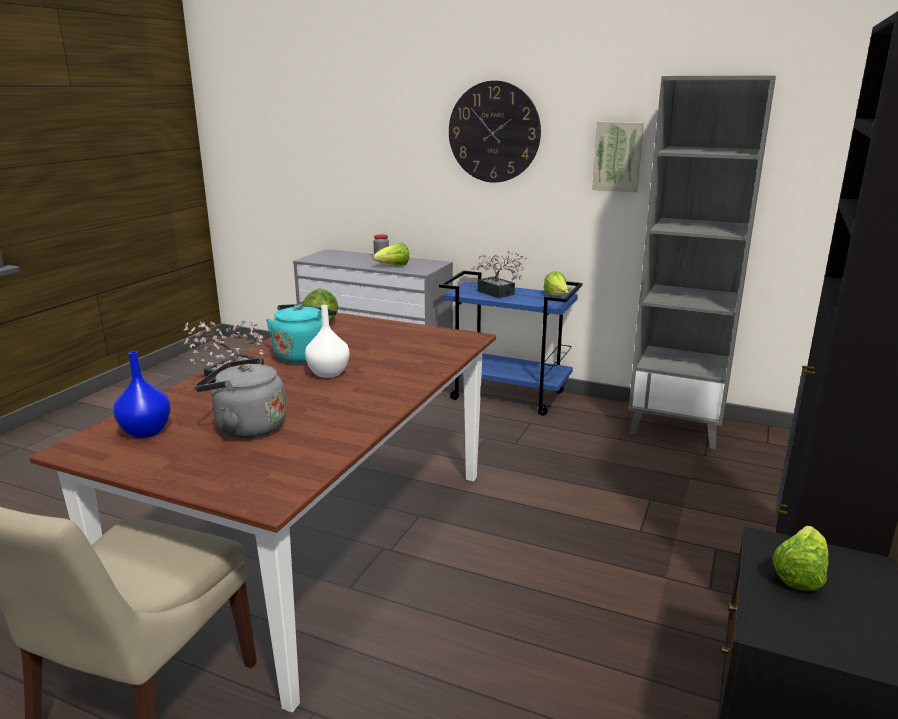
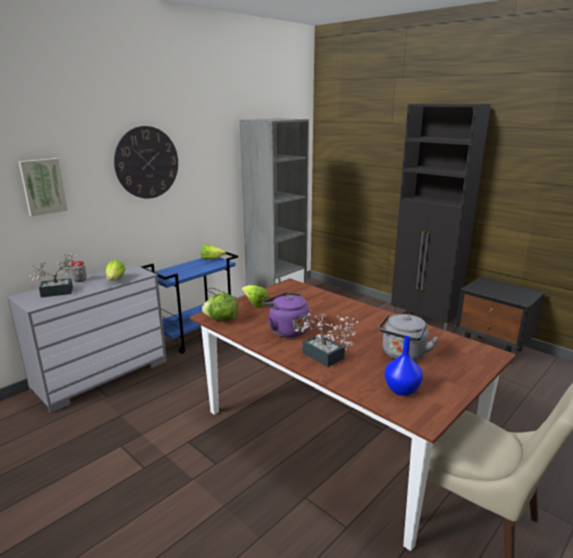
camera: 70 degrees left, 0 degrees up
turquoise kettle [266,304,337,363] -> purple kettle [262,292,309,338]
white vase [305,305,350,378] -> none
potted plant [471,251,527,298] -> potted plant moved to [29,253,82,297]
picture [592,121,644,192] -> picture moved to [18,158,68,216]
lettuce [772,526,829,591] -> lettuce moved to [242,285,268,308]

